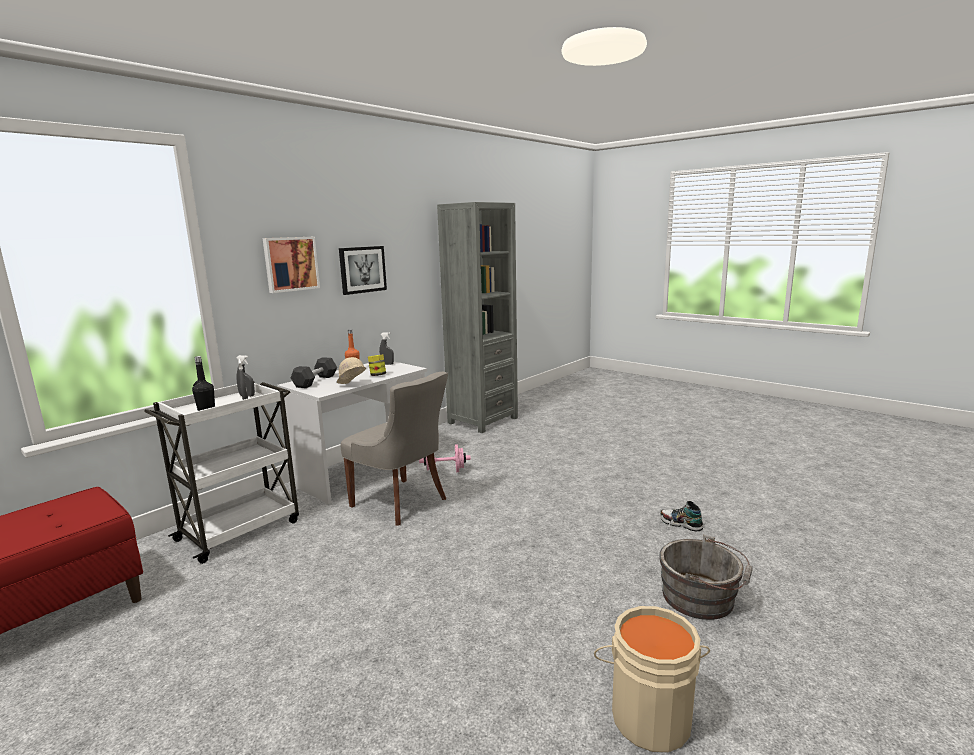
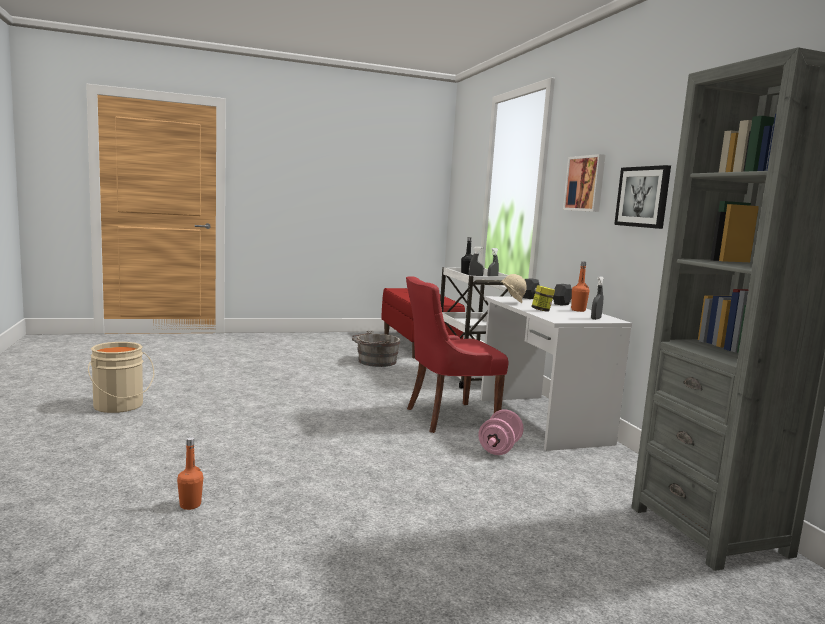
camera: 120 degrees right, 5 degrees down
grey chair [341,372,448,526] -> red chair [406,276,508,433]
grey bucket [659,534,753,620] -> grey bucket moved to [352,330,400,367]
shoe [660,501,703,532] -> orange bottle [177,437,203,510]

